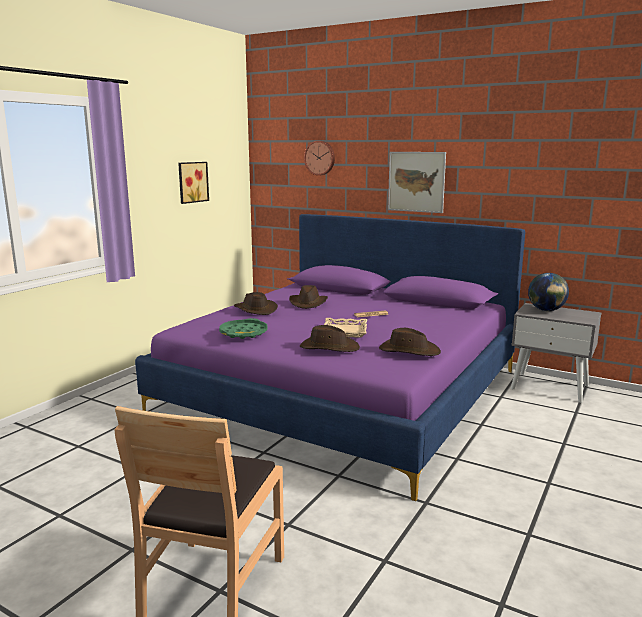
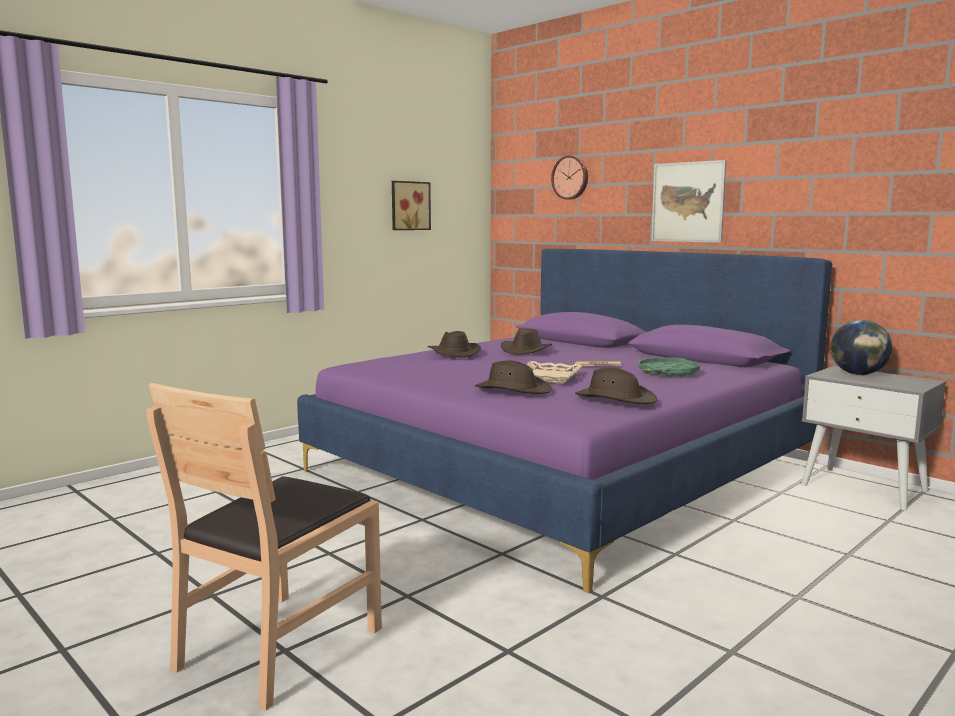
camera: 15 degrees right, 5 degrees down
green tray [219,318,267,339] -> green tray moved to [638,358,700,377]

